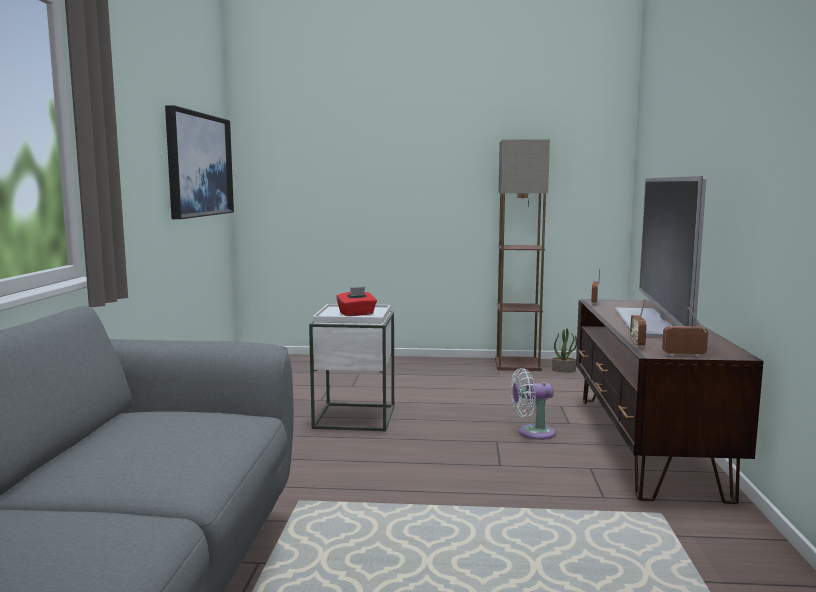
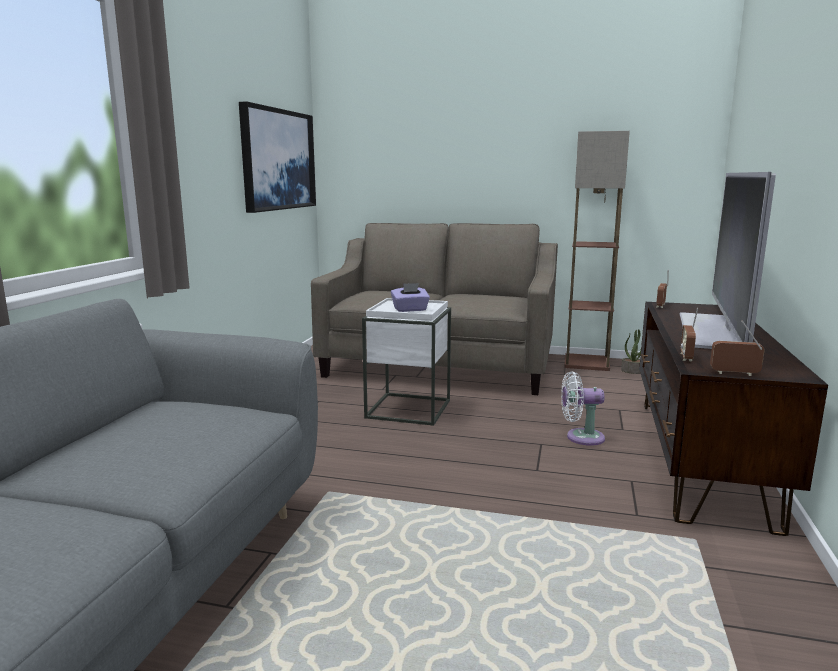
camera: 10 degrees right, 5 degrees up
red tissue box [336,287,377,316] -> purple tissue box [391,283,430,312]
none -> beige sofa [311,223,558,395]

